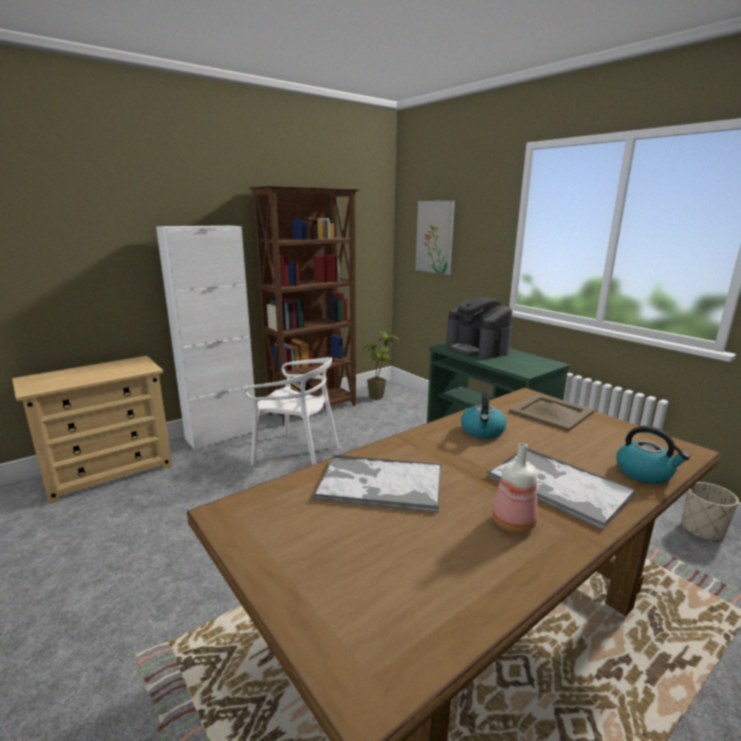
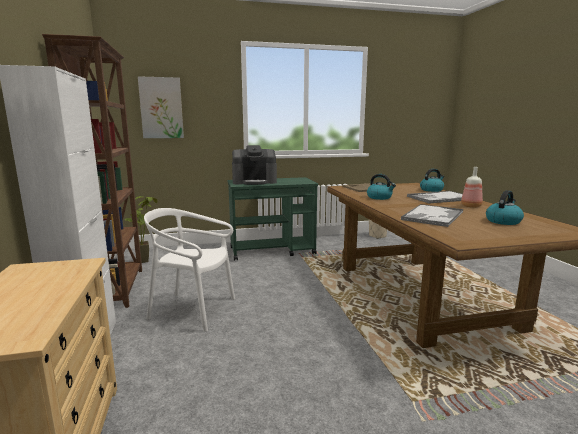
camera: 65 degrees left, 5 degrees down
white chair [243,357,339,466] -> white chair turned 120 degrees counterclockwise [144,208,235,332]
none -> kettle [486,190,524,225]

